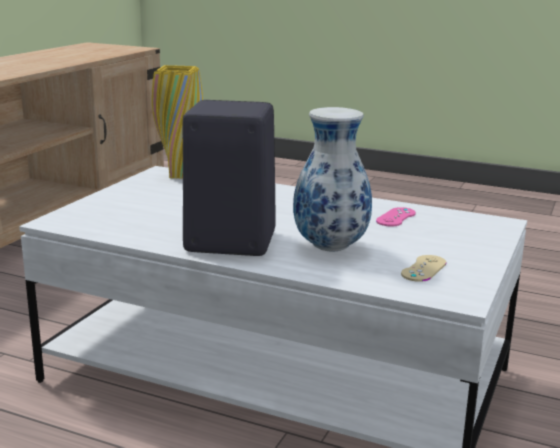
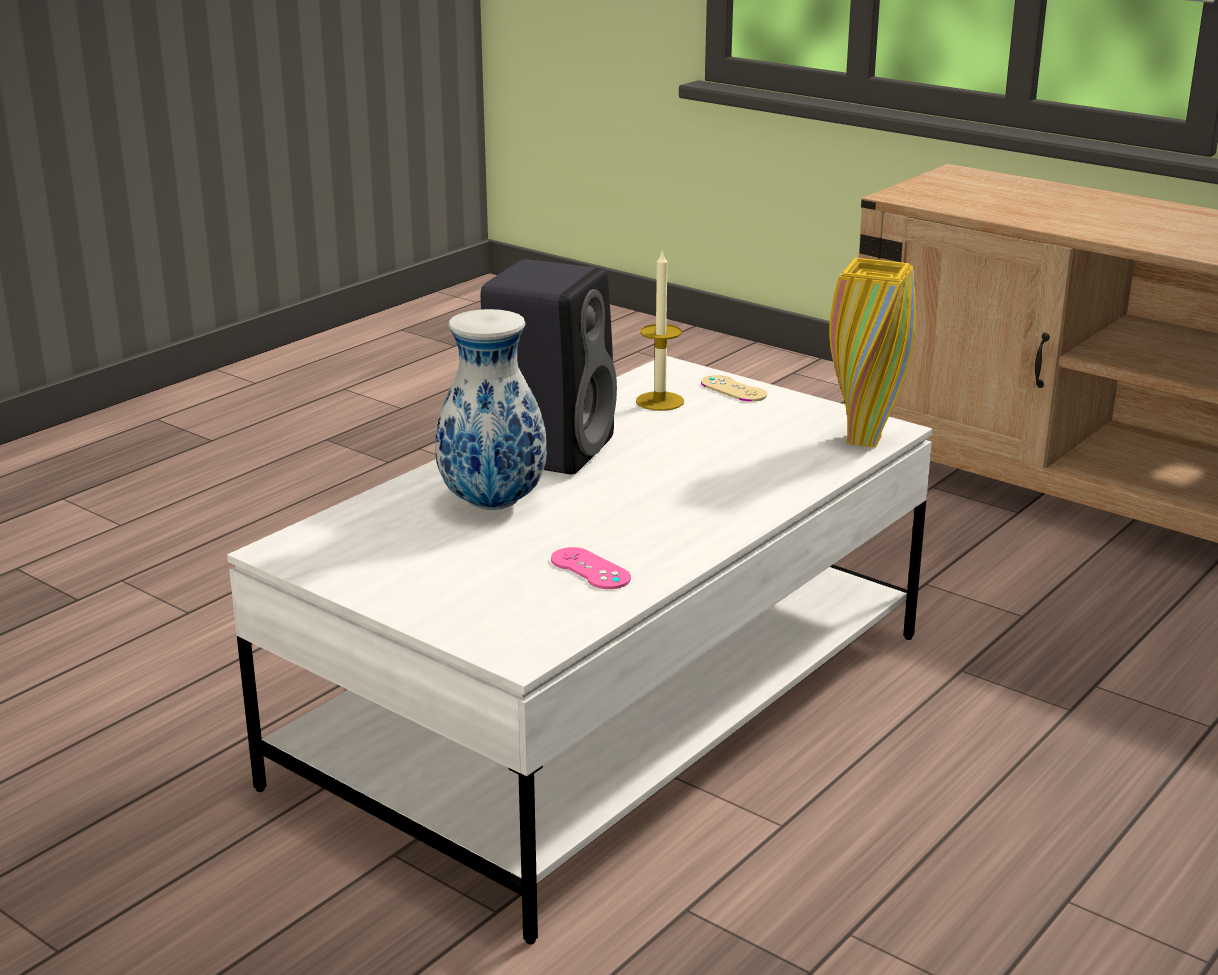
camera: 105 degrees right, 5 degrees up
beige game controller [401,255,447,282] -> beige game controller moved to [701,375,767,402]
none -> candle [636,250,684,411]

